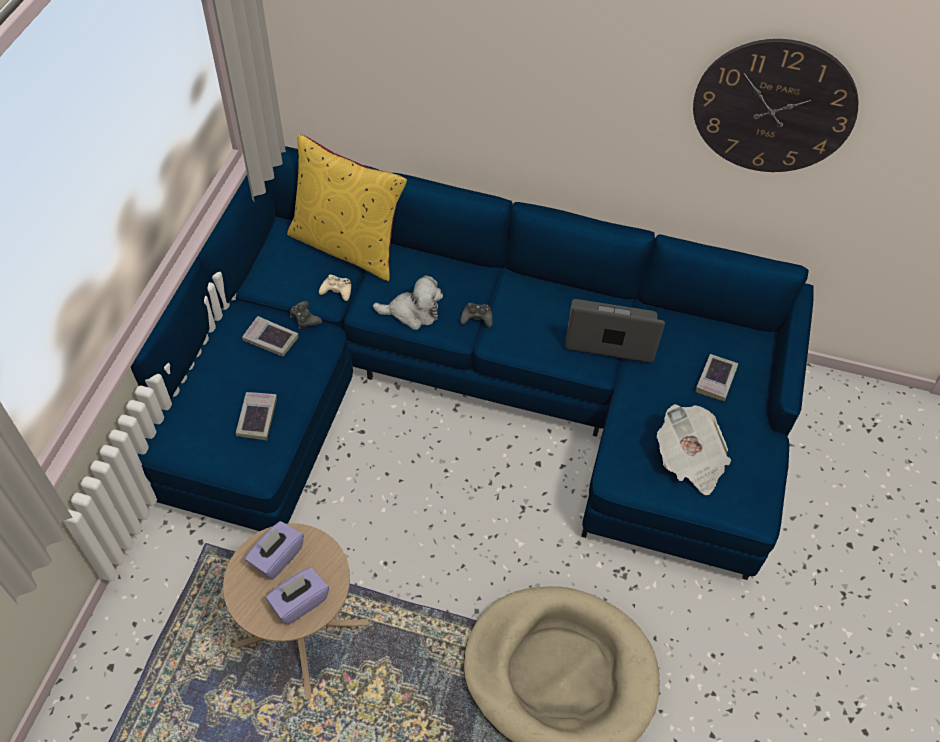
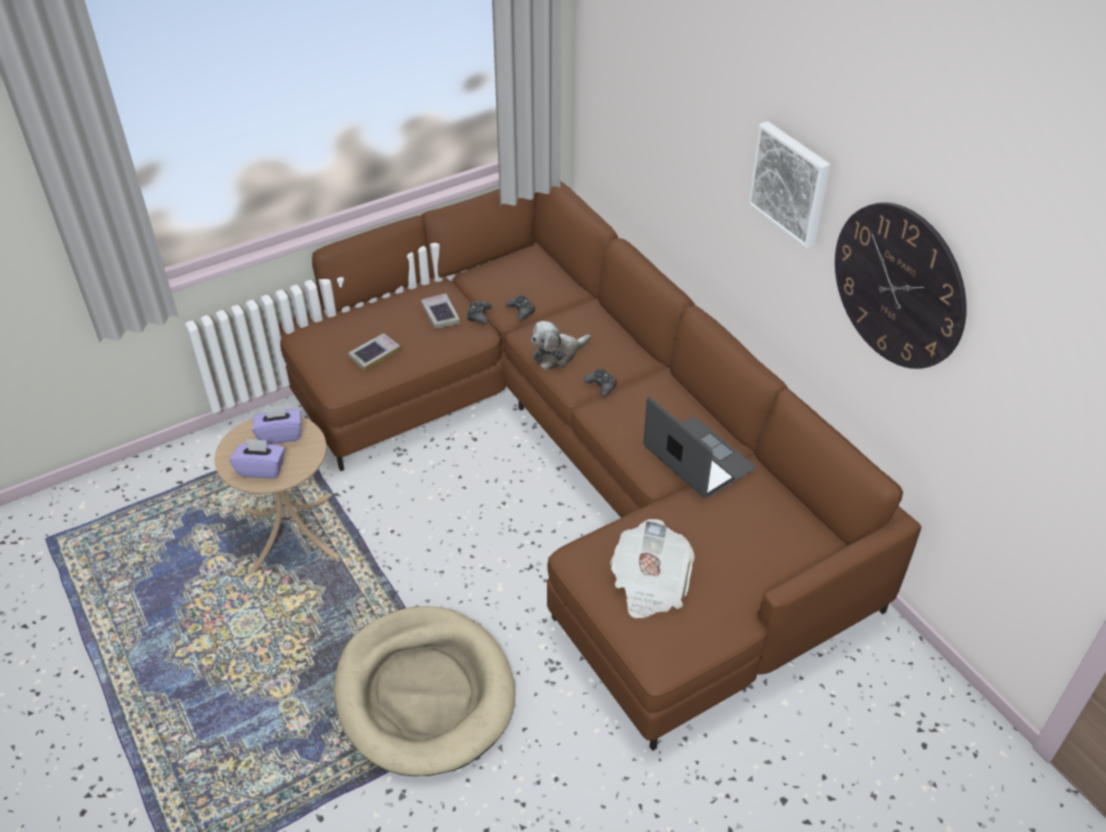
camera: 45 degrees right, 10 degrees down
blue sofa [131,146,814,580] -> brown sofa [279,181,921,751]
yellow pillow [287,134,407,281] -> none
beige game controller [319,275,351,301] -> black game controller [506,294,535,320]
plush toy [373,275,443,330] -> plush toy turned 105 degrees clockwise [531,321,591,370]
book [695,354,738,401] -> none
none -> picture [747,121,831,249]

